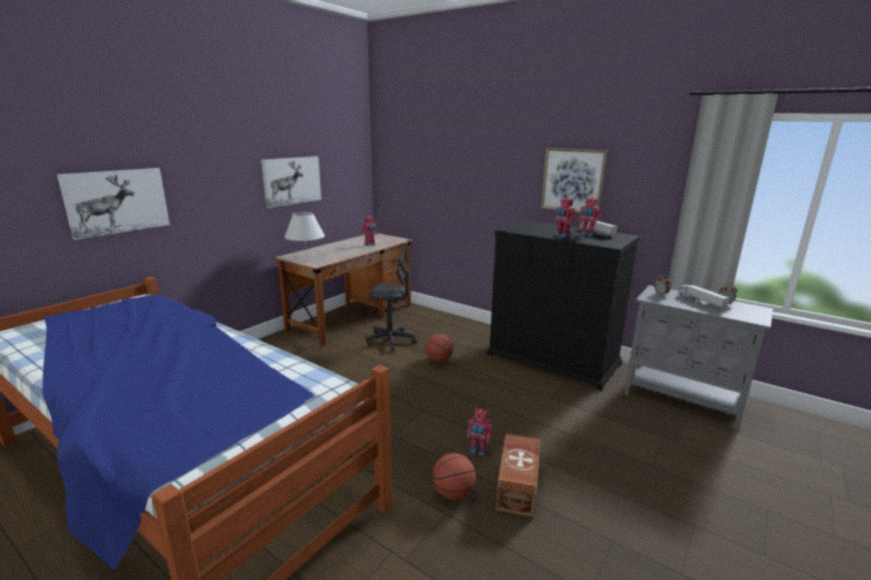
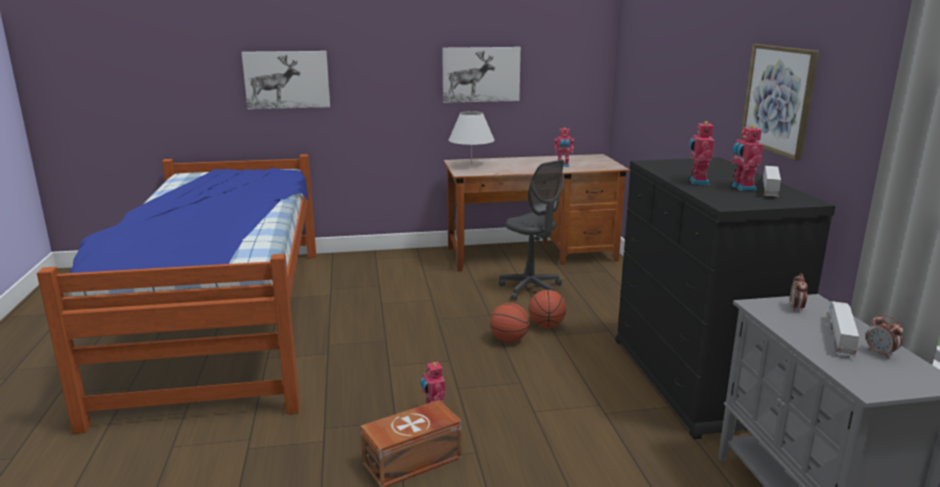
camera: 45 degrees right, 0 degrees up
basketball [432,453,476,500] -> basketball moved to [490,303,529,343]

